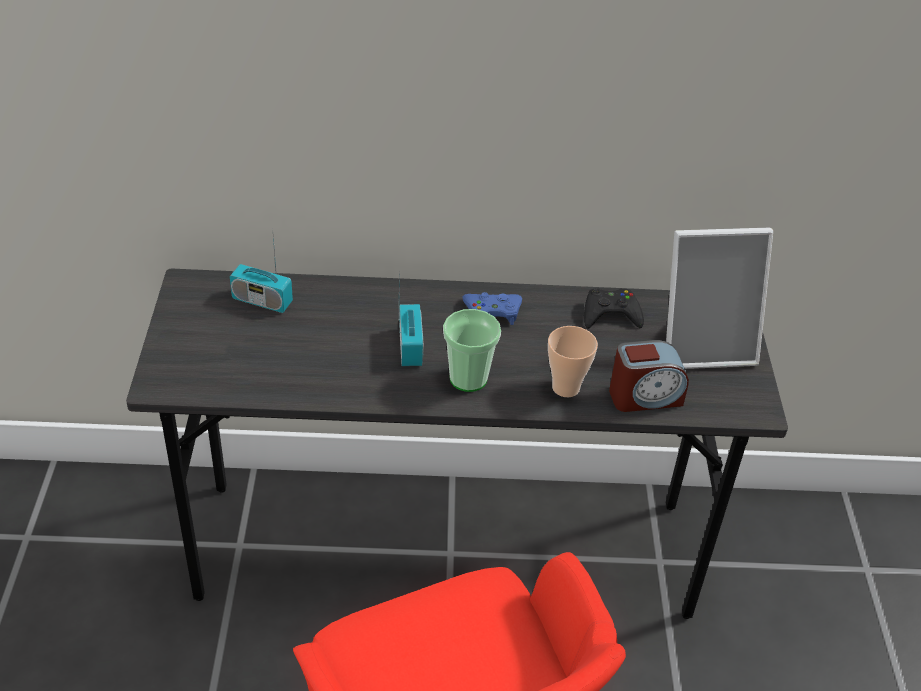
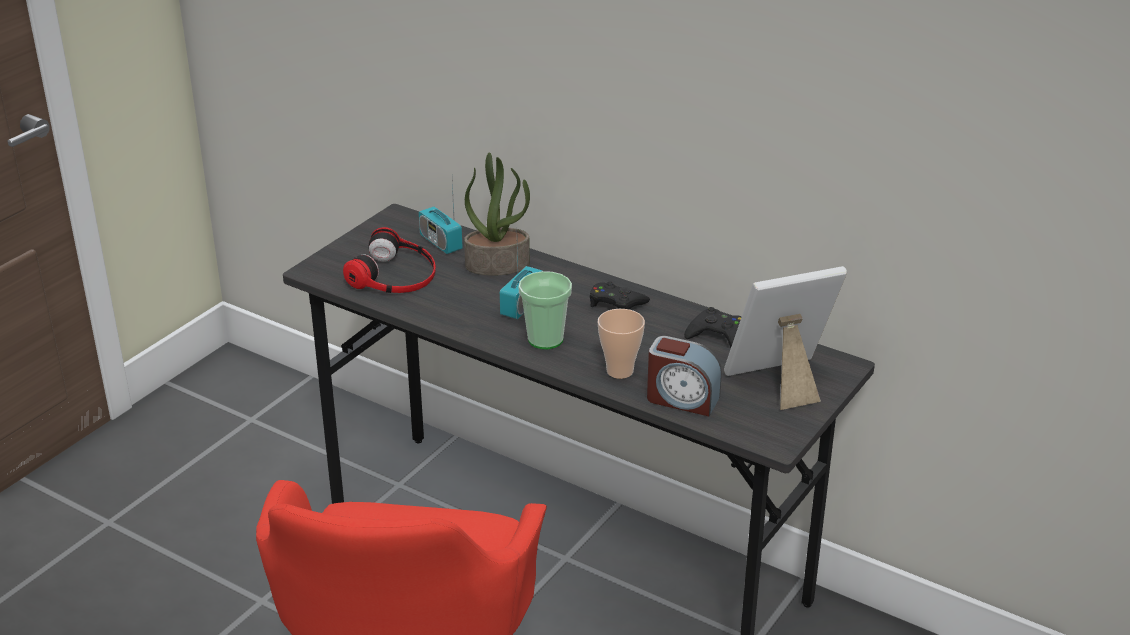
camera: 35 degrees right, 10 degrees down
blue game controller [462,292,522,325] -> black game controller [590,282,650,310]
picture frame [666,228,773,369] -> picture frame turned 135 degrees clockwise [724,266,847,410]
none -> headphones [343,227,436,293]
none -> potted plant [464,152,530,276]

